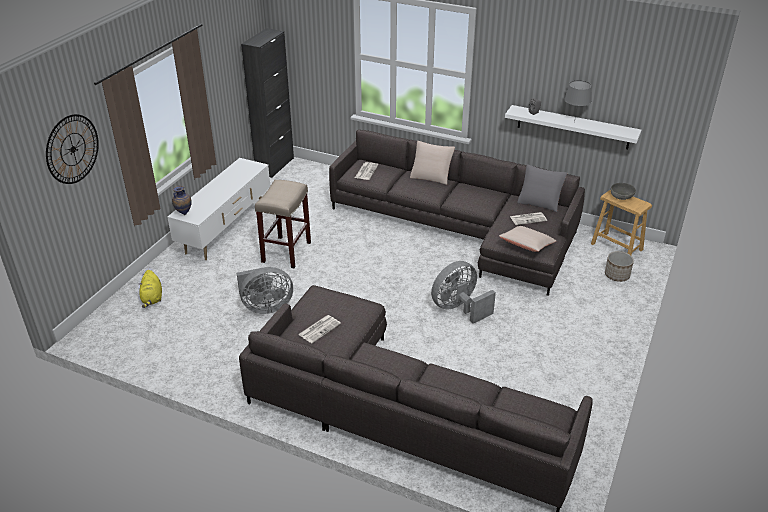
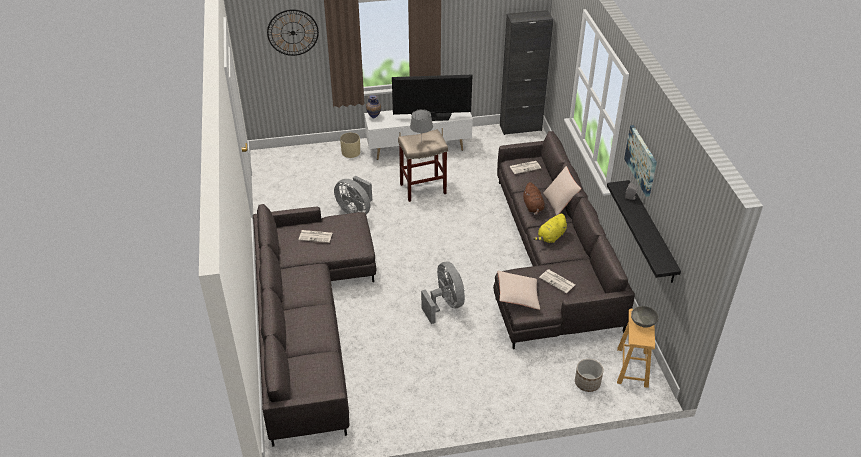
camera: 55 degrees right, 5 degrees up
yellow plush toy [139,270,162,308] -> yellow plush toy moved to [533,214,567,244]
grey fan [431,261,496,324] -> grey fan turned 45 degrees clockwise [421,262,465,324]
white shelf [505,105,641,149] -> black shelf [607,180,681,283]
grey pillow [517,164,567,212] -> none
grey table lamp [564,80,592,122] -> grey table lamp moved to [410,109,433,138]
none -> beige planter [340,132,360,158]
none -> television [392,75,472,121]
none -> brown plush toy [523,182,545,216]
none -> picture [624,125,657,197]

